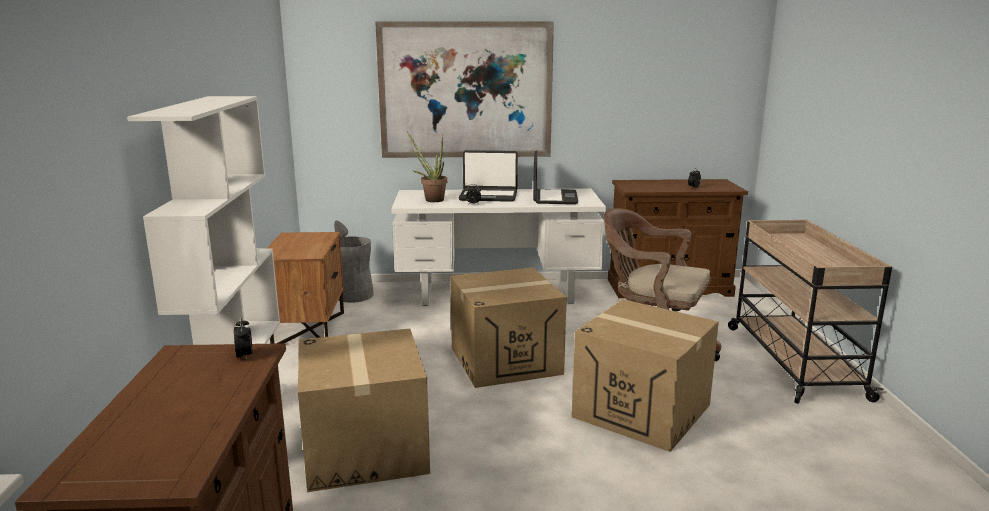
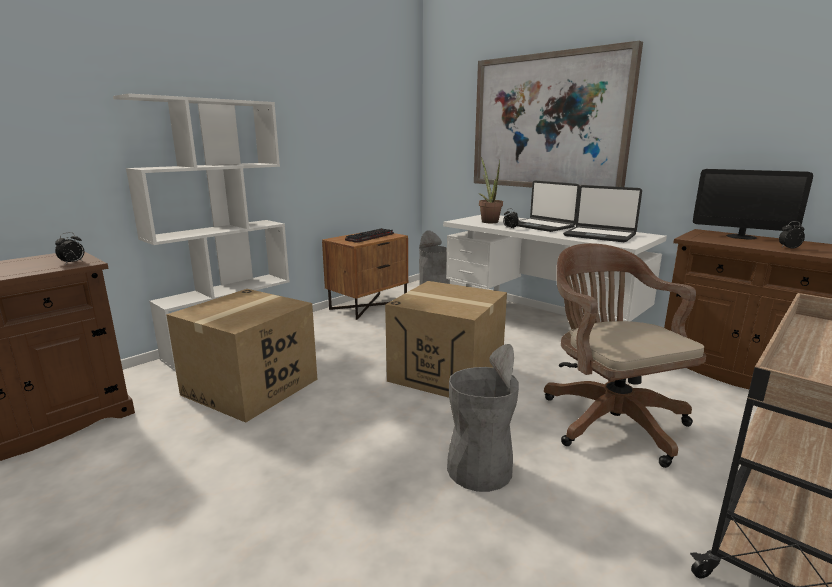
camera: 45 degrees right, 0 degrees up
laptop [533,151,578,204] -> laptop turned 75 degrees clockwise [563,185,642,242]
cardboard box [572,299,719,452] -> grey trash can [447,344,519,492]
none -> keyboard [345,228,394,243]
none -> monitor [693,169,813,240]

